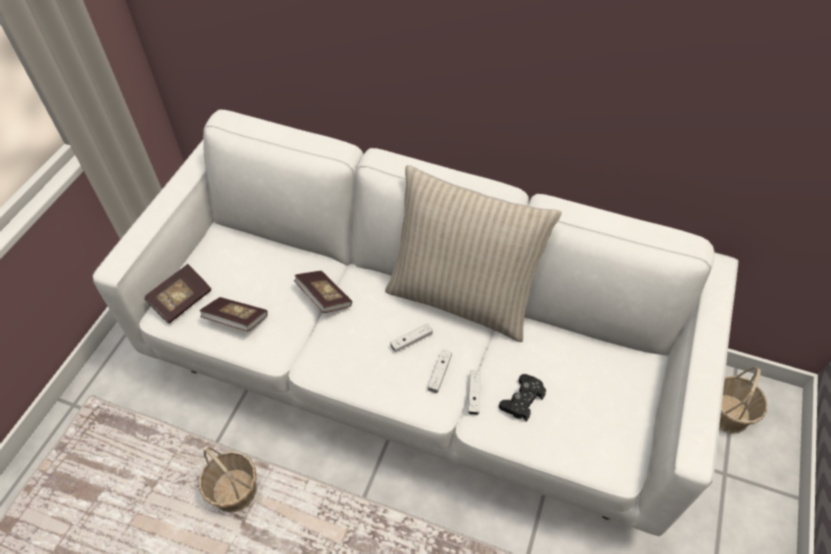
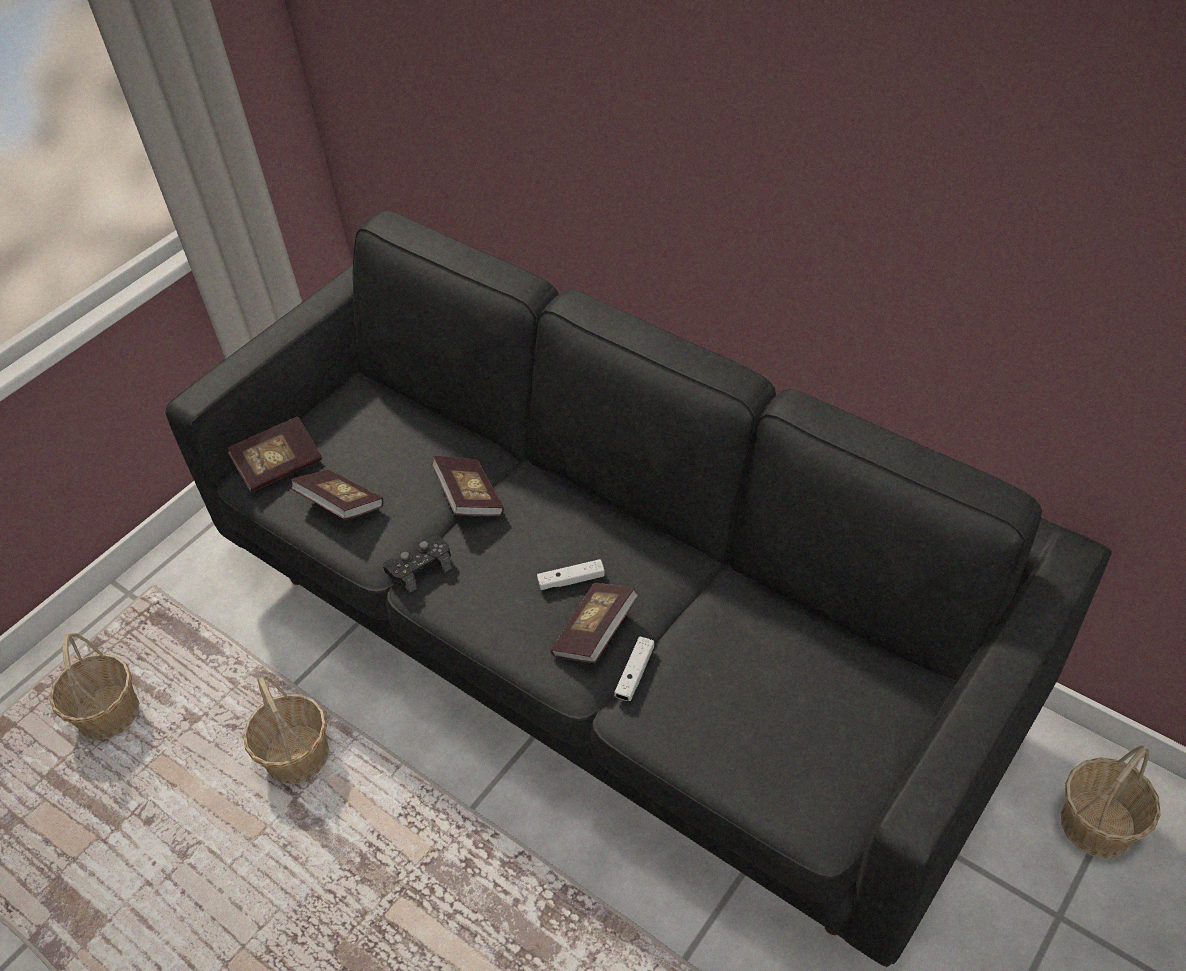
camera: 20 degrees right, 5 degrees down
white sofa [93,110,738,536] -> black sofa [165,210,1112,967]
beige pillow [385,165,562,342] -> none
white game controller [428,350,452,393] -> book [551,583,639,663]
black game controller [499,374,546,422] -> black game controller moved to [383,534,452,593]
none -> basket [50,633,139,740]

